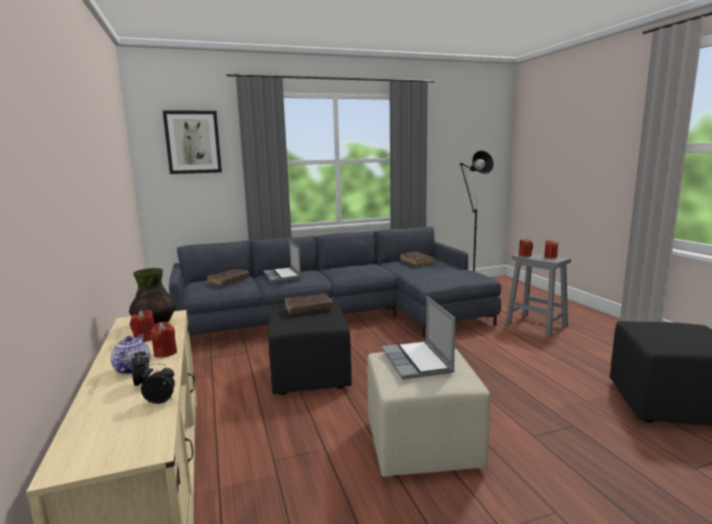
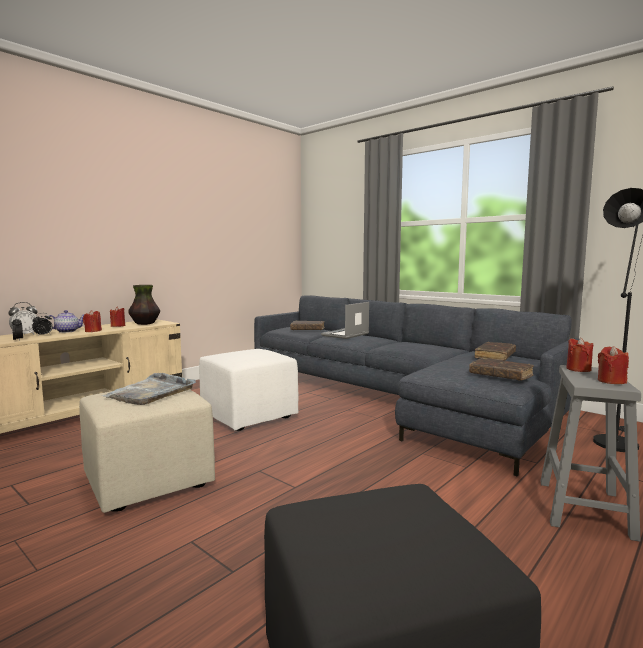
camera: 60 degrees right, 5 degrees down
picture [163,110,222,174] -> none
black ottoman [268,305,352,395] -> white ottoman [199,349,299,431]
brown book [284,294,333,315] -> brown book moved to [469,358,534,381]
laptop [381,296,456,379] -> grey tray [101,373,196,405]
none -> alarm clock [8,302,38,335]

